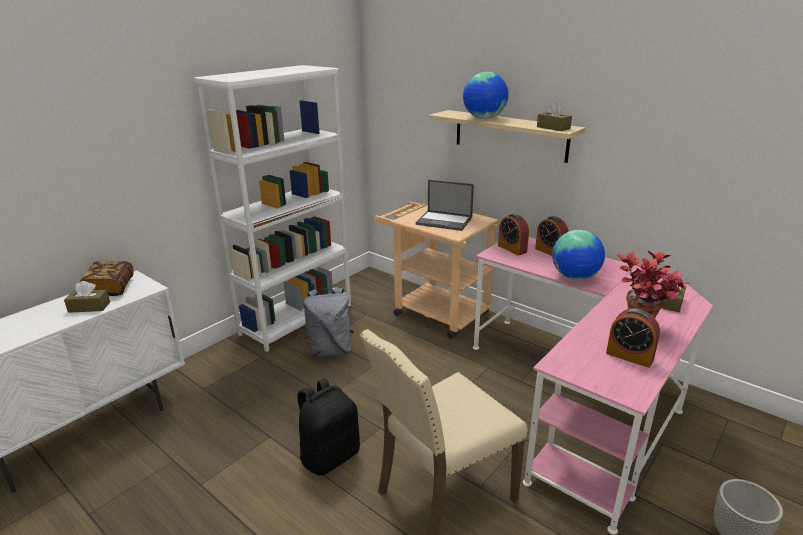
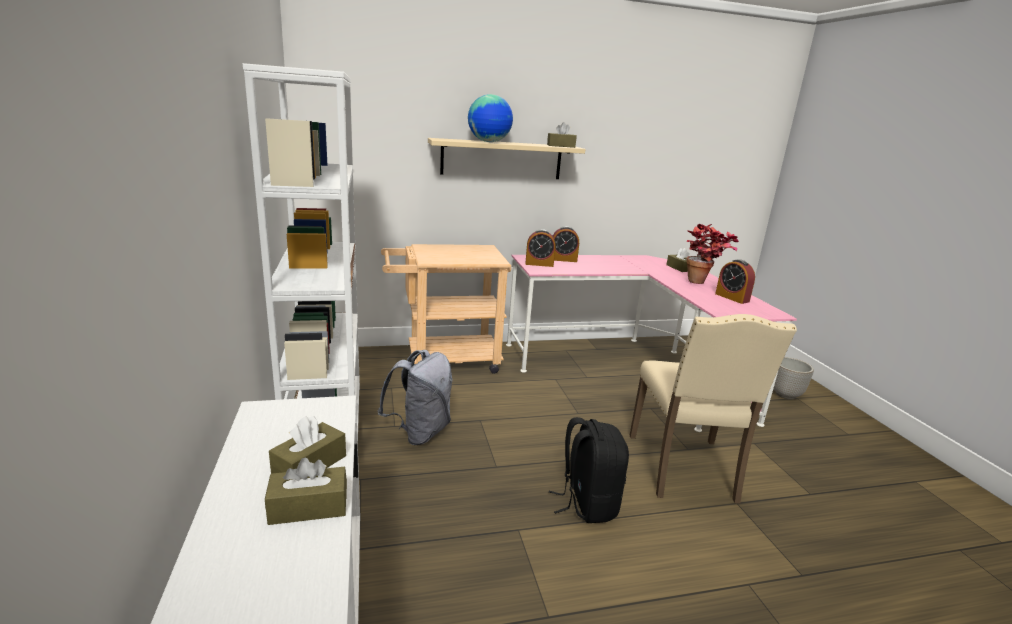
camera: 55 degrees left, 5 degrees down
book [80,261,134,296] -> none
laptop [415,180,474,231] -> none
globe [552,230,605,280] -> none
alarm clock [606,308,660,368] -> alarm clock turned 75 degrees clockwise [715,259,755,304]
none -> brown tissue box [265,458,347,525]

